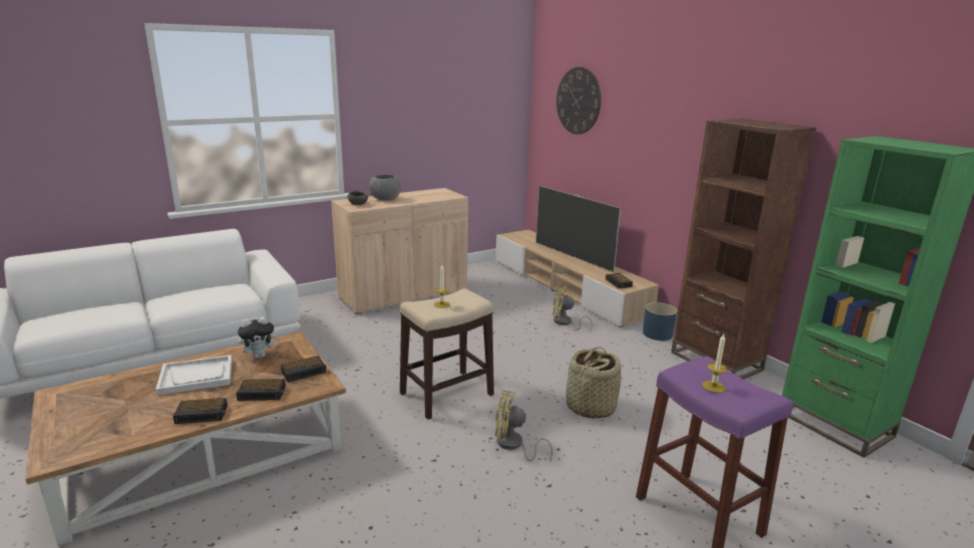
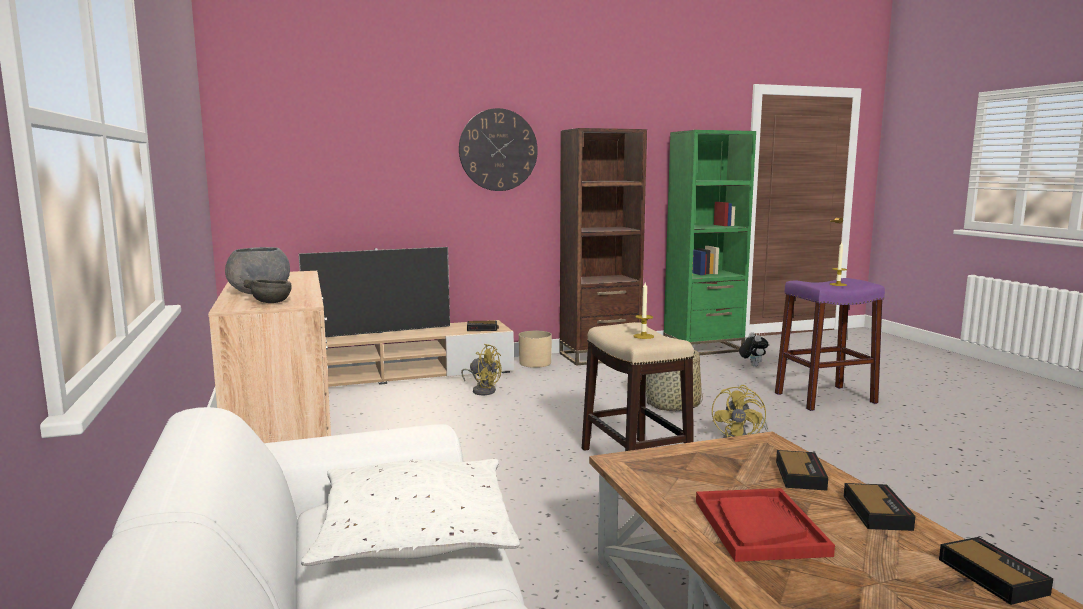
camera: 75 degrees left, 10 degrees down
white tray [156,355,232,395] -> red tray [696,488,835,562]
plush toy [238,317,280,358] -> plush toy moved to [739,332,769,367]
alarm clock [281,356,326,382] -> alarm clock moved to [939,537,1053,605]
yellow fan [553,285,592,332] -> yellow fan turned 90 degrees counterclockwise [461,344,502,395]
wall clock [556,67,601,134] -> wall clock moved to [459,108,538,191]
blue planter [643,302,678,341] -> beige planter [519,331,552,368]
none -> white pillow [301,459,520,566]

